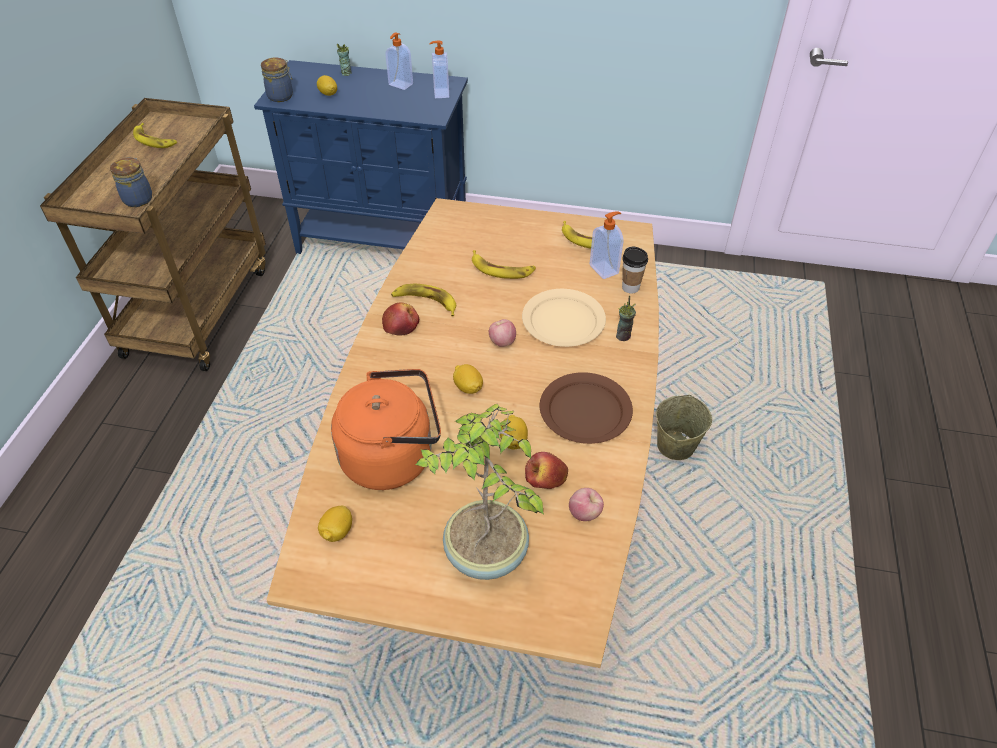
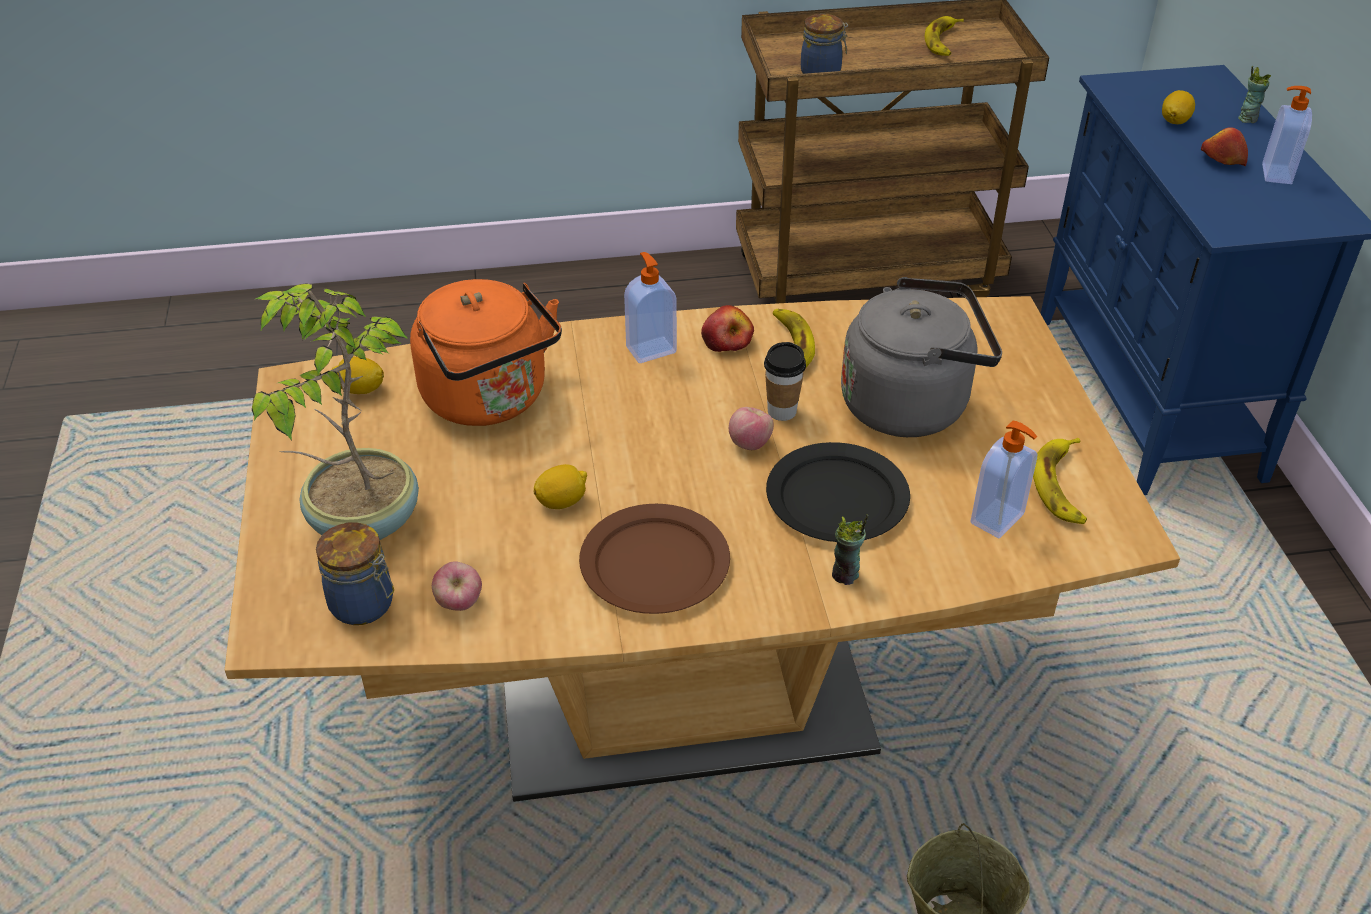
camera: 70 degrees right, 5 degrees down
jar [261,58,293,102] -> jar moved to [316,522,394,625]
soap dispenser [429,41,449,98] -> soap dispenser moved to [624,252,677,363]
lemon [453,364,483,394] -> none
banana [472,250,536,279] -> grey kettle [841,277,1002,437]
beige plate [522,289,606,347] -> black plate [766,442,910,542]
apple [525,452,568,489] -> apple moved to [1201,127,1248,166]
cup [622,247,648,294] -> cup moved to [764,342,806,421]

